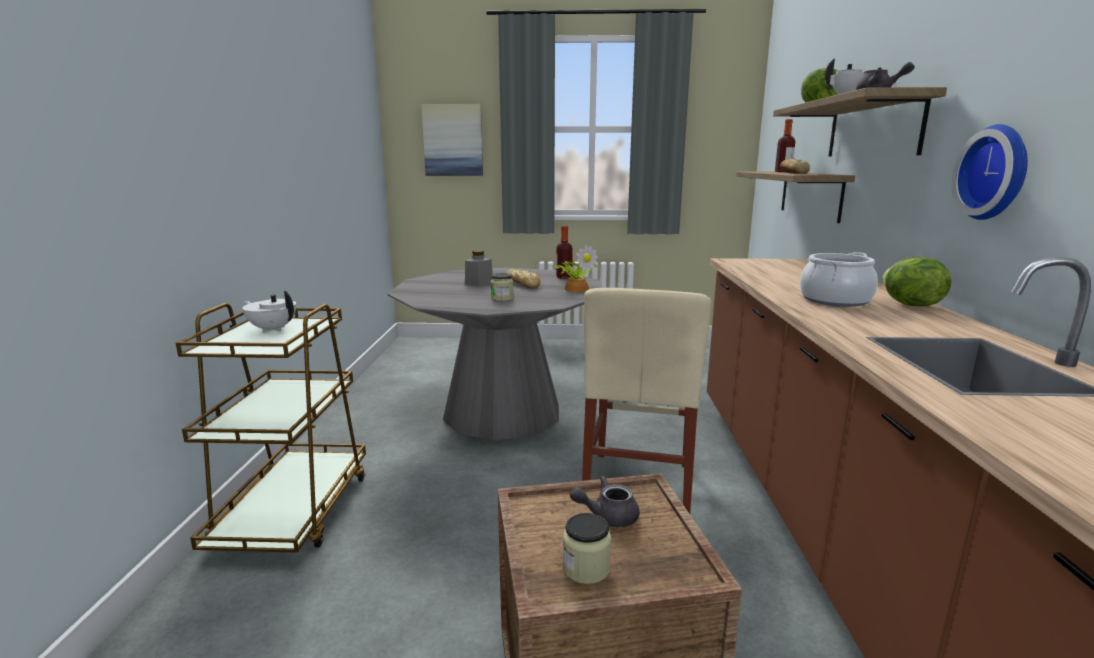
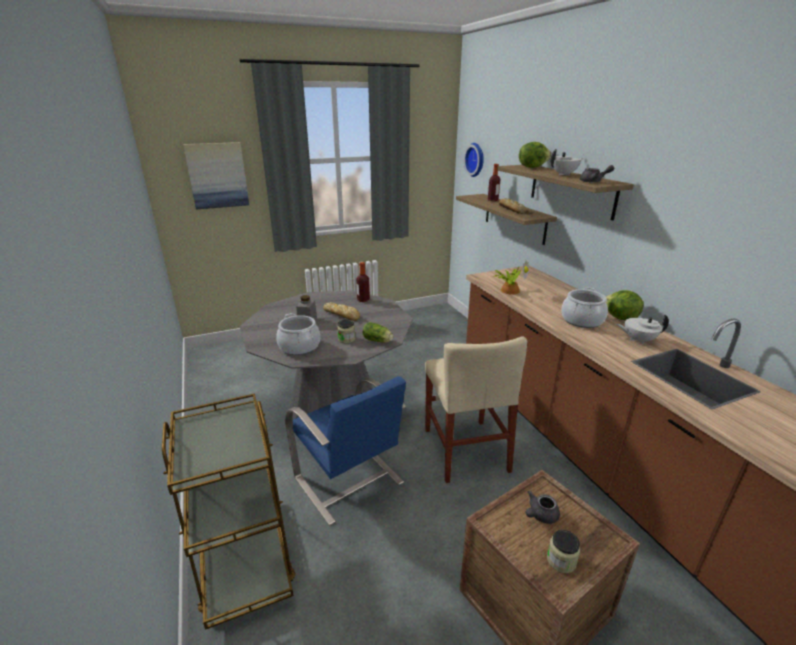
camera: 25 degrees left, 10 degrees up
white teapot [242,291,296,333] -> white teapot moved to [617,314,669,344]
potted plant [552,245,599,292] -> potted plant moved to [493,260,529,295]
wall clock [952,124,1028,220] -> wall clock moved to [464,143,484,177]
none -> cooking pot [276,313,320,355]
none -> blue chair [285,376,406,526]
none -> lettuce [363,322,394,342]

